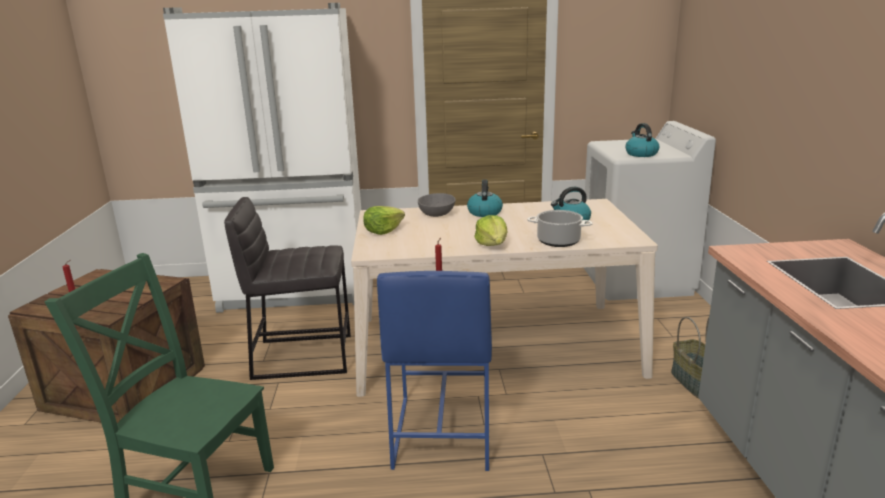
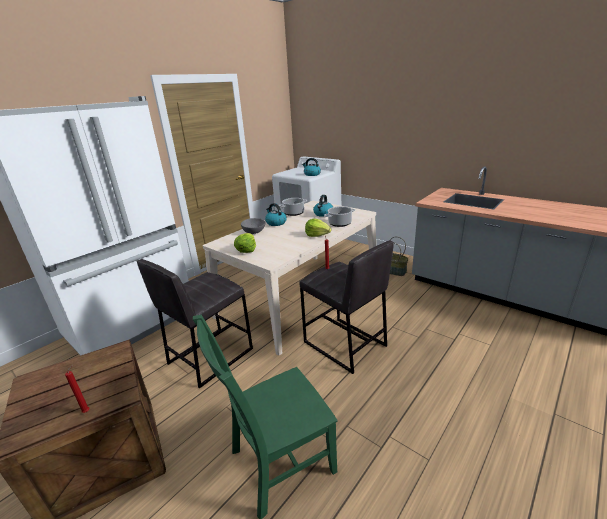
camera: 45 degrees left, 5 degrees up
blue stool [377,271,492,471] -> grey stool [299,241,394,374]
none -> cooking pot [279,198,307,216]

